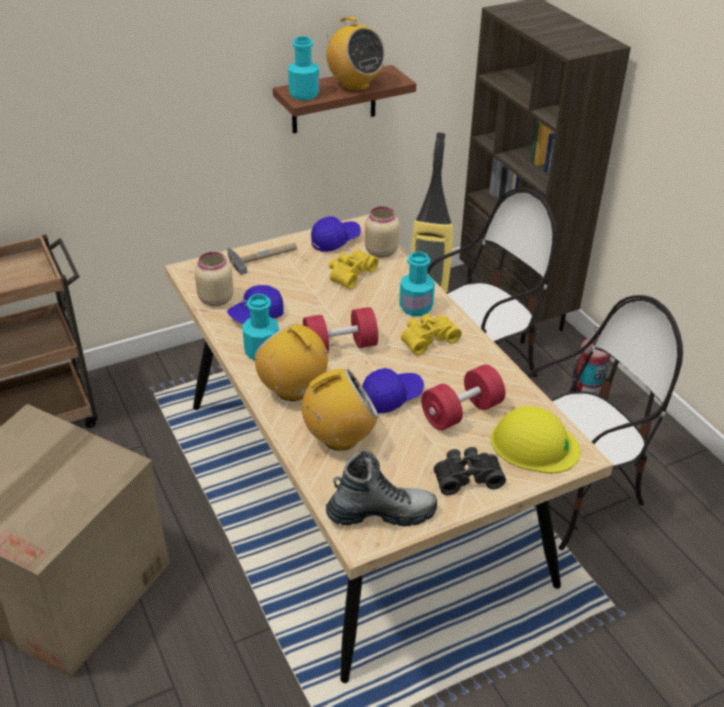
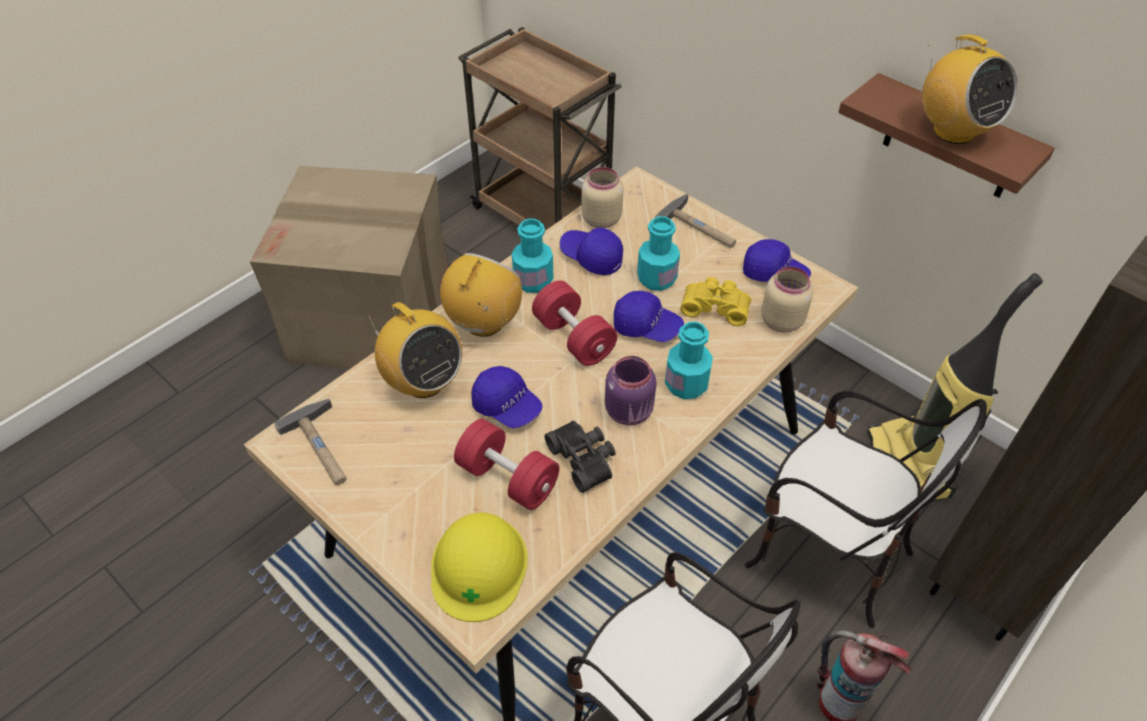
camera: 70 degrees right, 10 degrees up
turquoise bottle [288,36,319,100] -> turquoise bottle moved to [637,216,680,291]
radio [324,17,385,91] -> radio turned 60 degrees counterclockwise [922,35,1018,144]
boot [326,450,437,527] -> hammer [274,399,347,485]
yellow binoculars [401,314,462,355] -> purple jar [605,356,657,426]
black binoculars [433,447,506,495] -> black binoculars moved to [544,420,616,493]
none -> blue cap [614,291,684,342]

